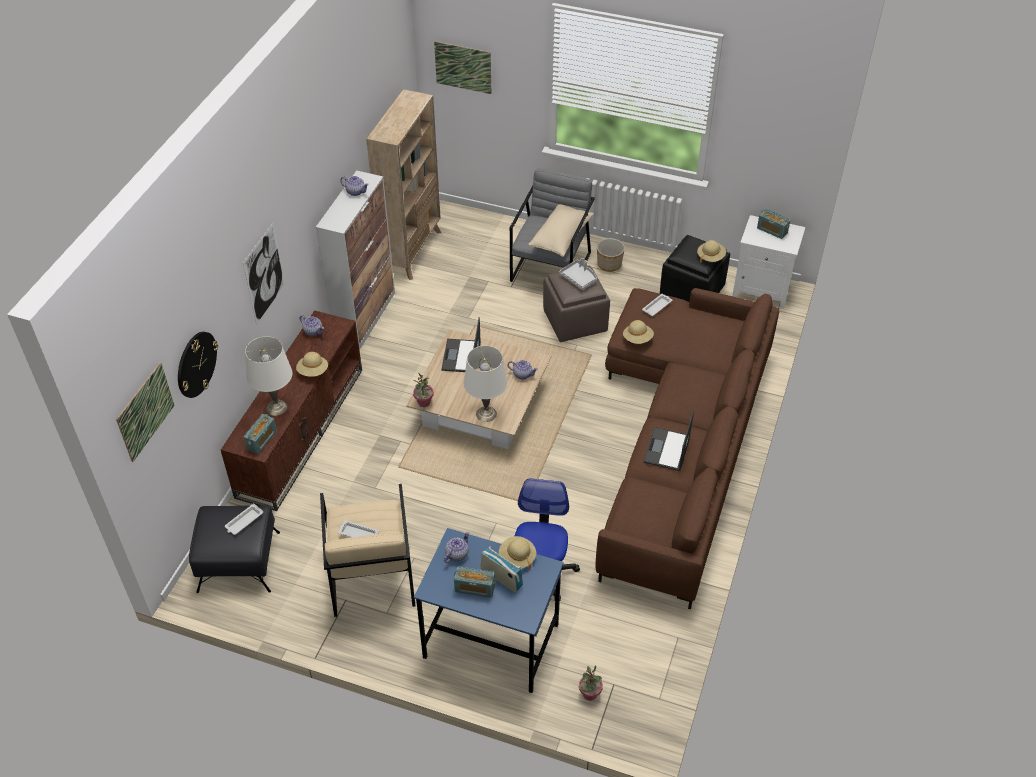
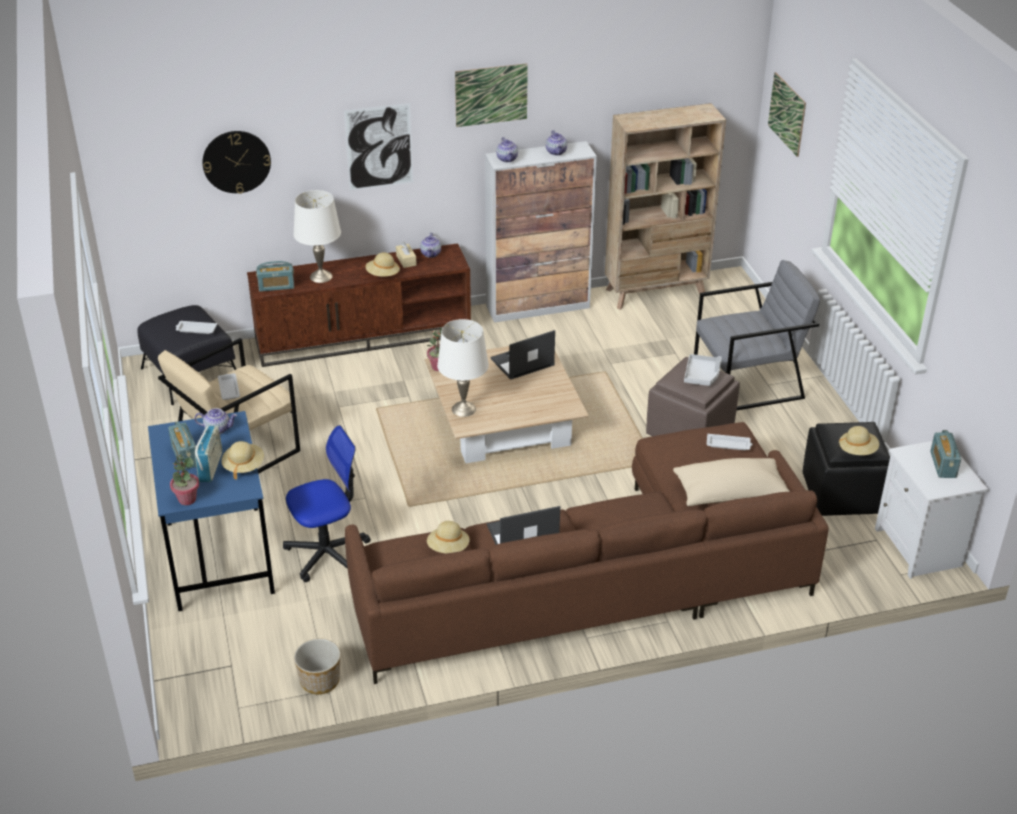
camera: 55 degrees right, 10 degrees down
picture [116,362,175,462] -> picture moved to [455,63,528,127]
teapot [508,360,538,380] -> teapot moved to [496,137,518,162]
beige pillow [528,204,594,257] -> beige pillow moved to [673,458,790,506]
potted plant [579,665,603,701] -> potted plant moved to [170,454,199,505]
planter [597,238,625,272] -> planter moved to [294,639,340,694]
beige hat [623,320,654,344] -> beige hat moved to [427,521,470,554]
none -> beige tissue box [396,242,417,268]

